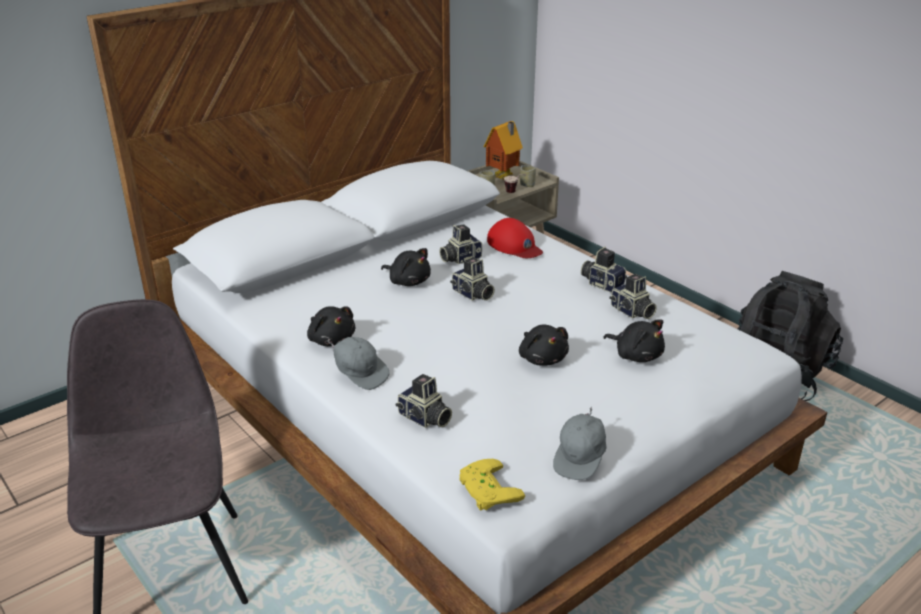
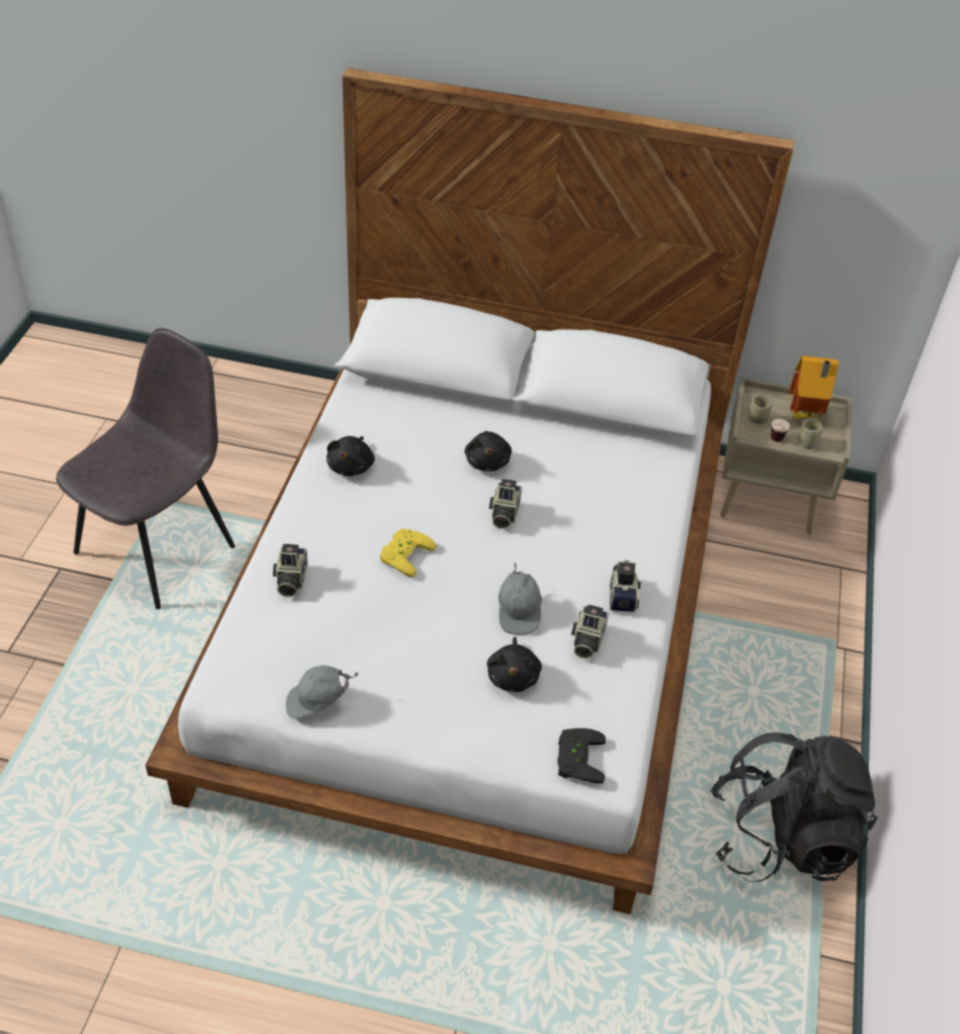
camera: 50 degrees right, 15 degrees up
grey cap [327,337,390,390] -> grey cap moved to [498,563,542,635]
camera [439,224,482,264] -> none
yellow game controller [459,459,525,510] -> yellow game controller moved to [380,528,436,578]
red cap [487,218,543,258] -> none
black plush toy [519,324,569,366] -> none
none -> black game controller [557,728,606,784]

